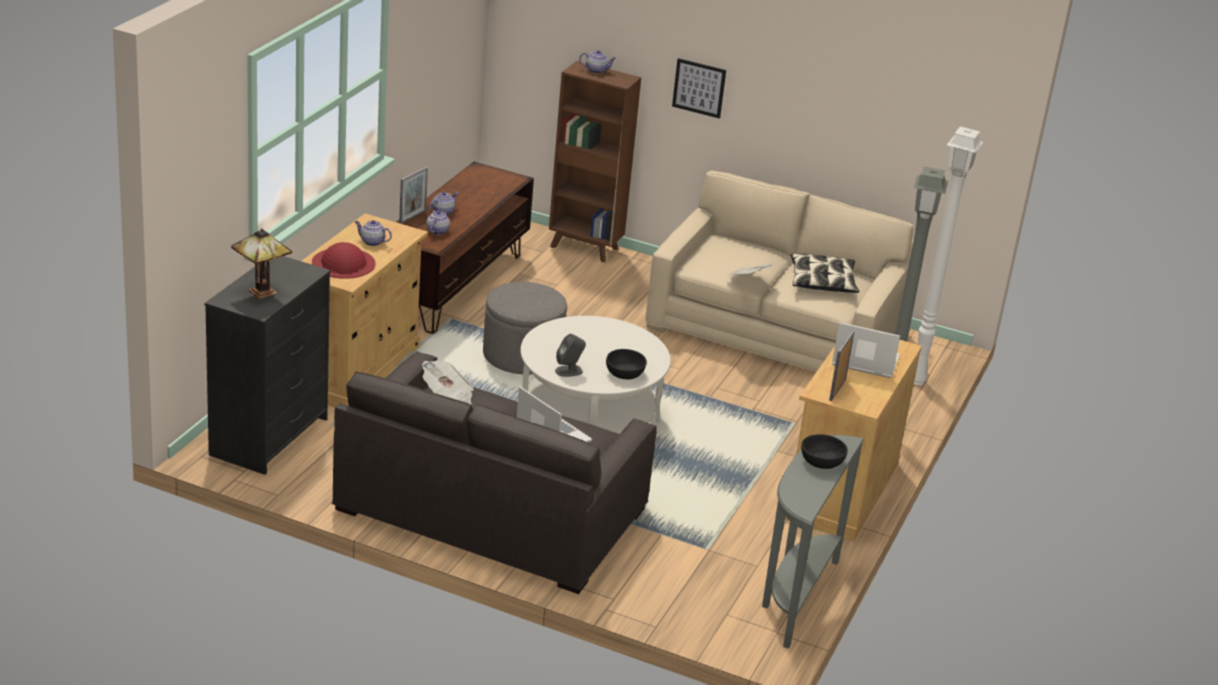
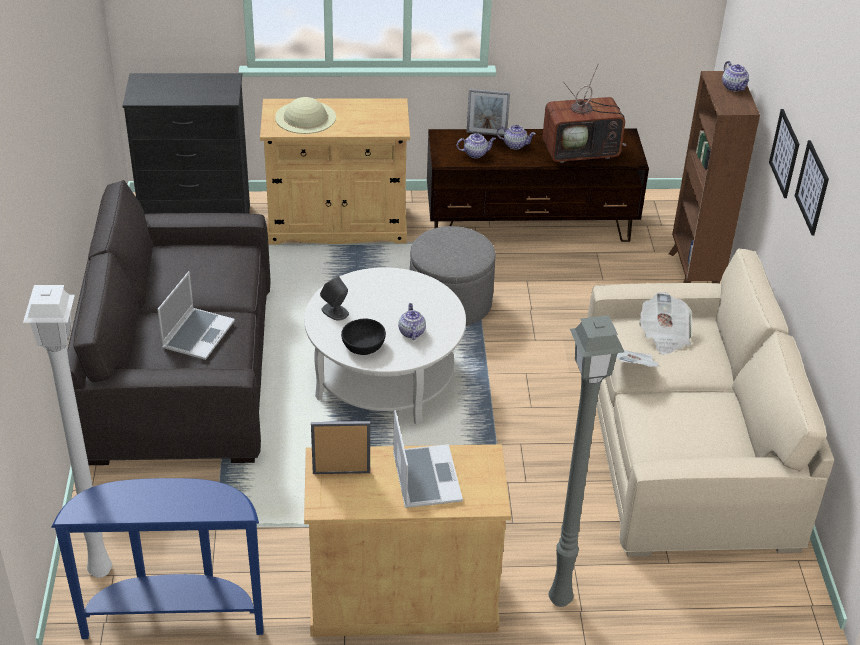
camera: 65 degrees right, 10 degrees up
table lamp [231,229,292,299] -> none
red hat [312,242,376,279] -> beige hat [275,97,336,134]
teapot [355,220,392,246] -> teapot moved to [398,303,426,340]
newspaper [422,360,474,404] -> newspaper moved to [639,292,693,355]
grey console table [762,435,864,649] -> blue console table [51,478,264,639]
pillow [791,253,860,293] -> none
black bowl [801,434,848,469] -> none
white floor lamp [914,127,983,385] -> white floor lamp moved to [23,285,112,578]
none -> television [543,63,627,163]
none -> picture [795,140,829,235]

